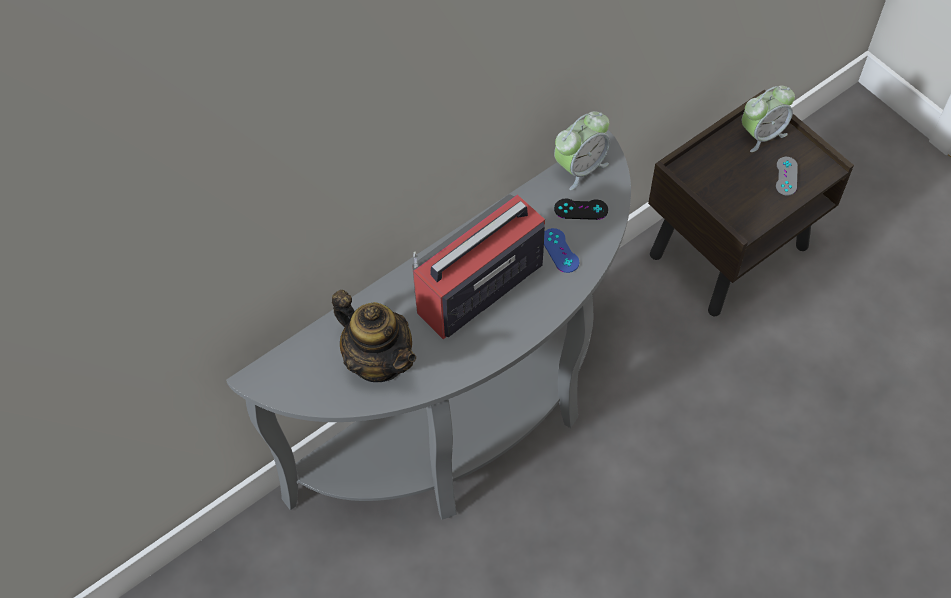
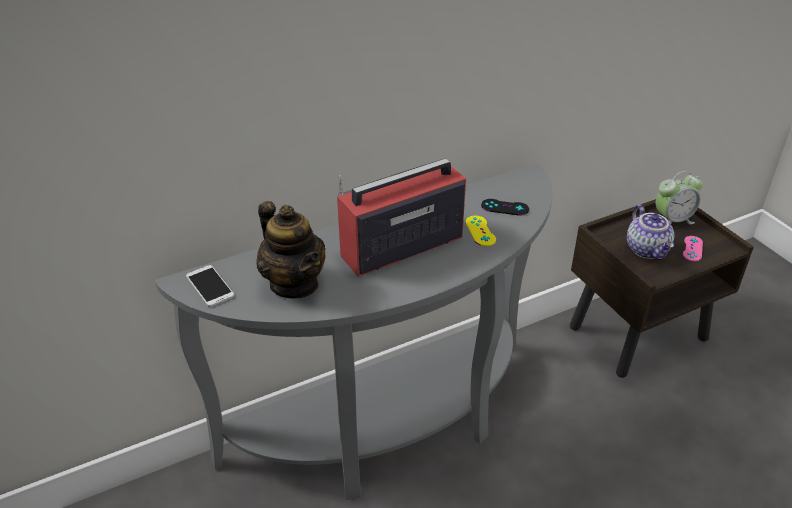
camera: 10 degrees right, 20 degrees down
blue game controller [544,228,579,273] -> yellow game controller [465,216,496,246]
alarm clock [554,111,610,190] -> none
grey game controller [776,157,798,196] -> pink game controller [683,236,703,261]
none -> phone [186,265,235,307]
none -> teapot [627,204,674,260]

